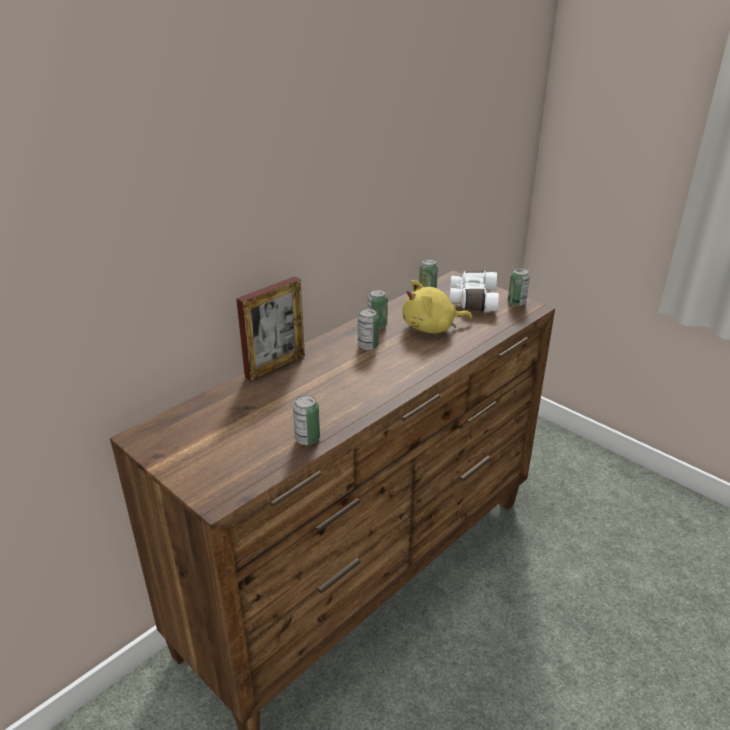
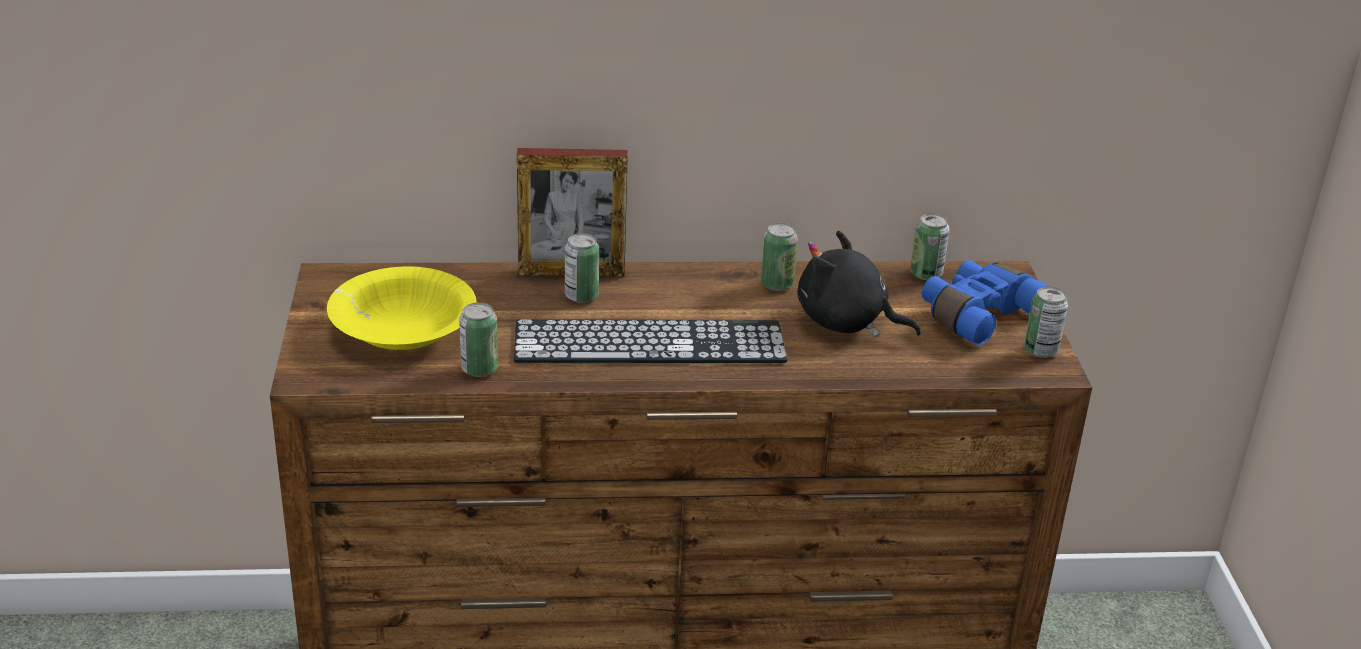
camera: 40 degrees right, 0 degrees up
can [358,308,379,351] -> can moved to [565,233,599,303]
yellow plush toy [402,280,472,334] -> black plush toy [798,230,921,337]
white binoculars [450,271,499,312] -> blue binoculars [922,260,1048,345]
none -> yellow bowl [327,266,476,350]
none -> keyboard [514,319,787,363]

